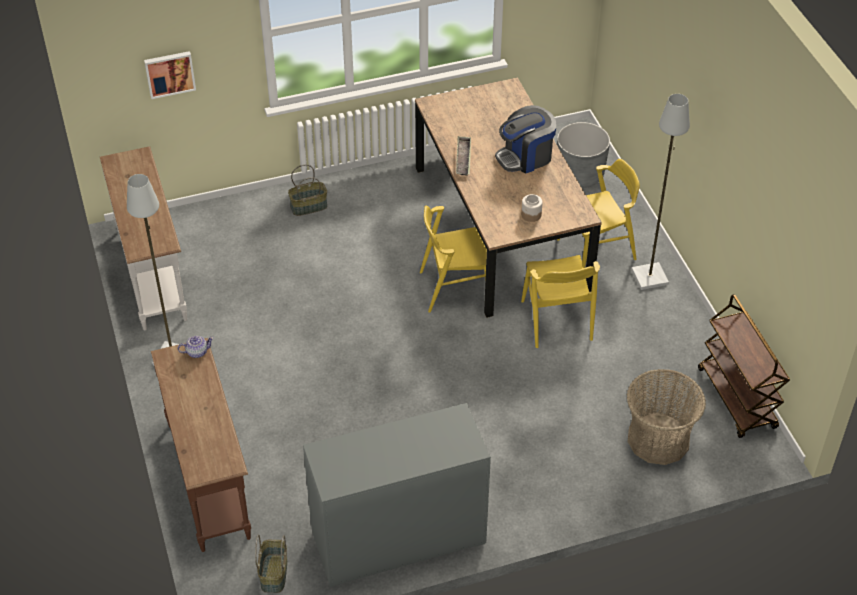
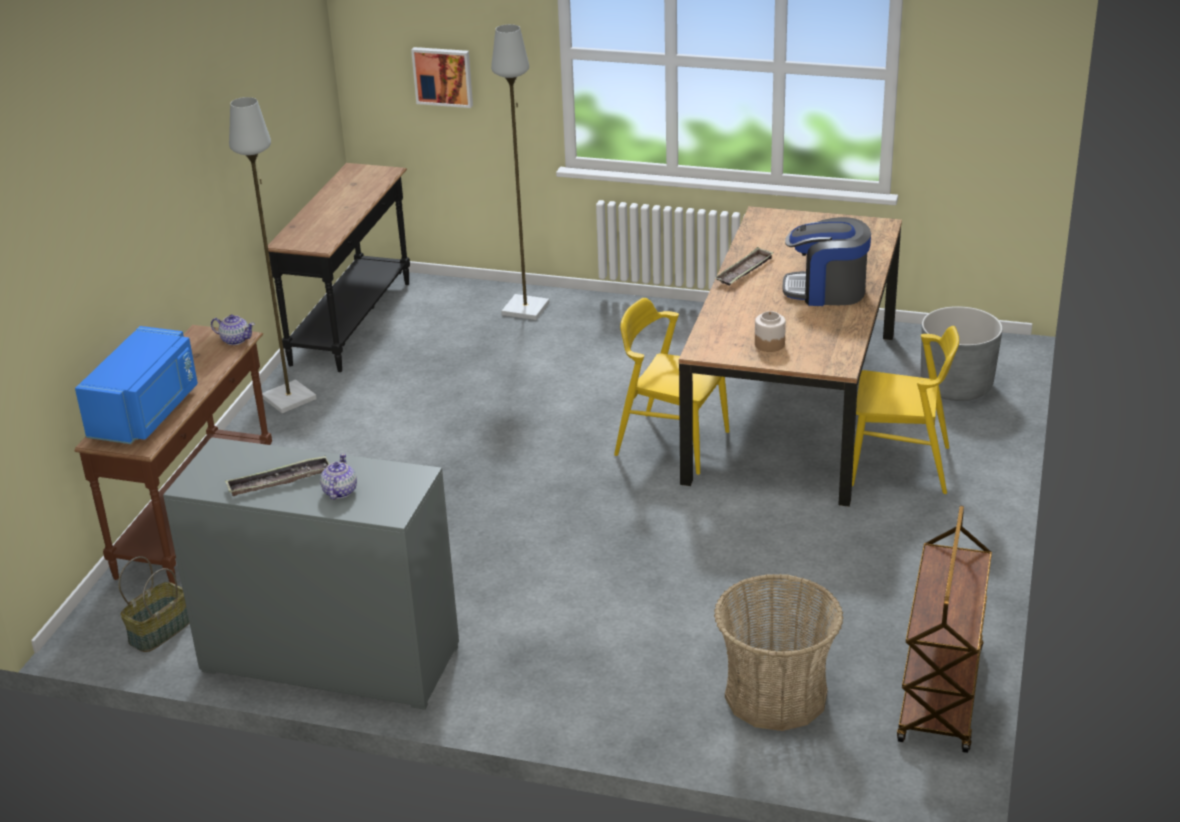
camera: 35 degrees right, 15 degrees down
white console table [100,146,187,331] -> black console table [268,163,410,372]
basket [288,165,327,216] -> none
yellow chair [521,255,600,348] -> none
grey floor lamp [631,94,690,290] -> grey floor lamp moved to [491,24,549,320]
none -> blue microwave [75,326,198,444]
none -> tray [225,456,329,496]
none -> teapot [320,453,357,500]

